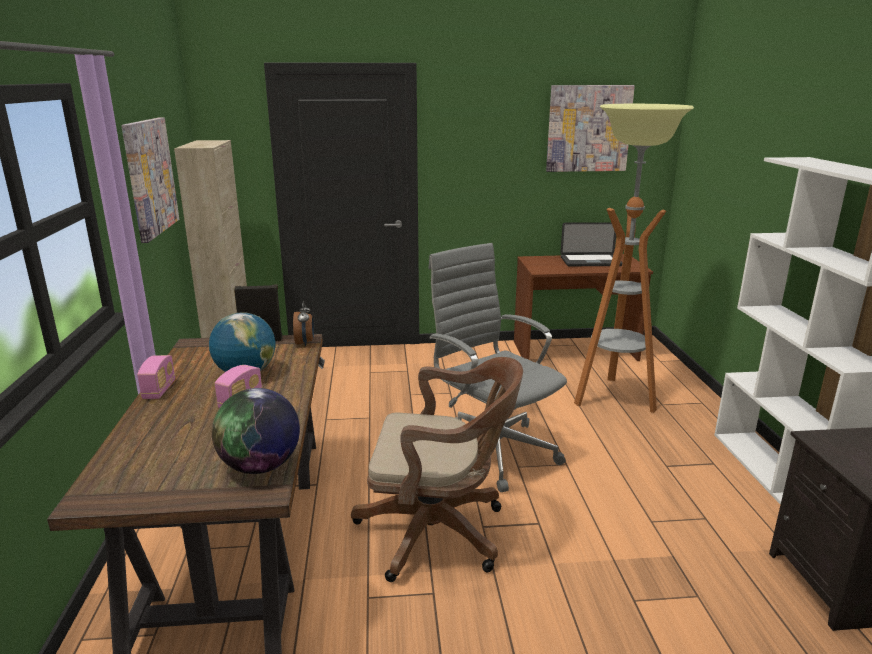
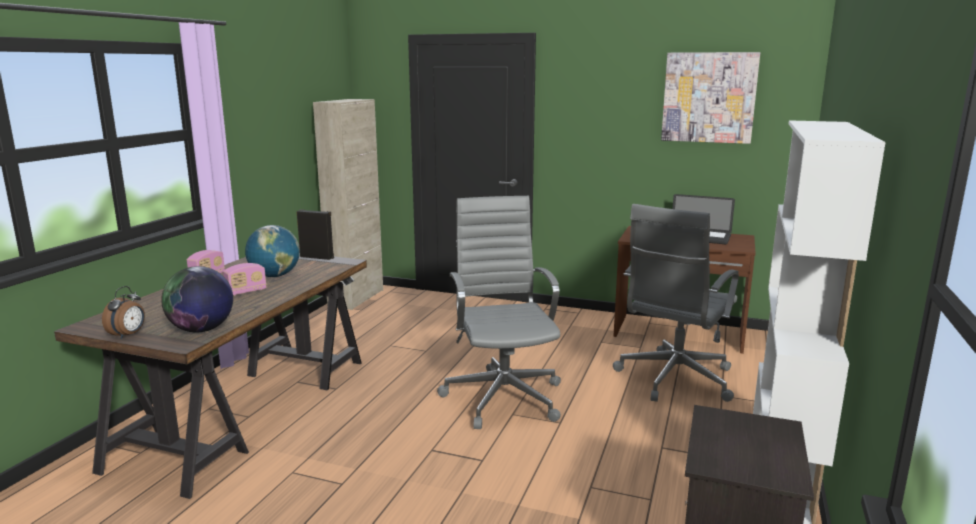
camera: 25 degrees right, 5 degrees down
picture [121,117,179,243] -> none
alarm clock [293,301,314,346] -> alarm clock moved to [102,286,145,339]
brown office chair [351,357,523,582] -> none
floor lamp [574,104,694,413] -> grey office chair [613,204,739,402]

